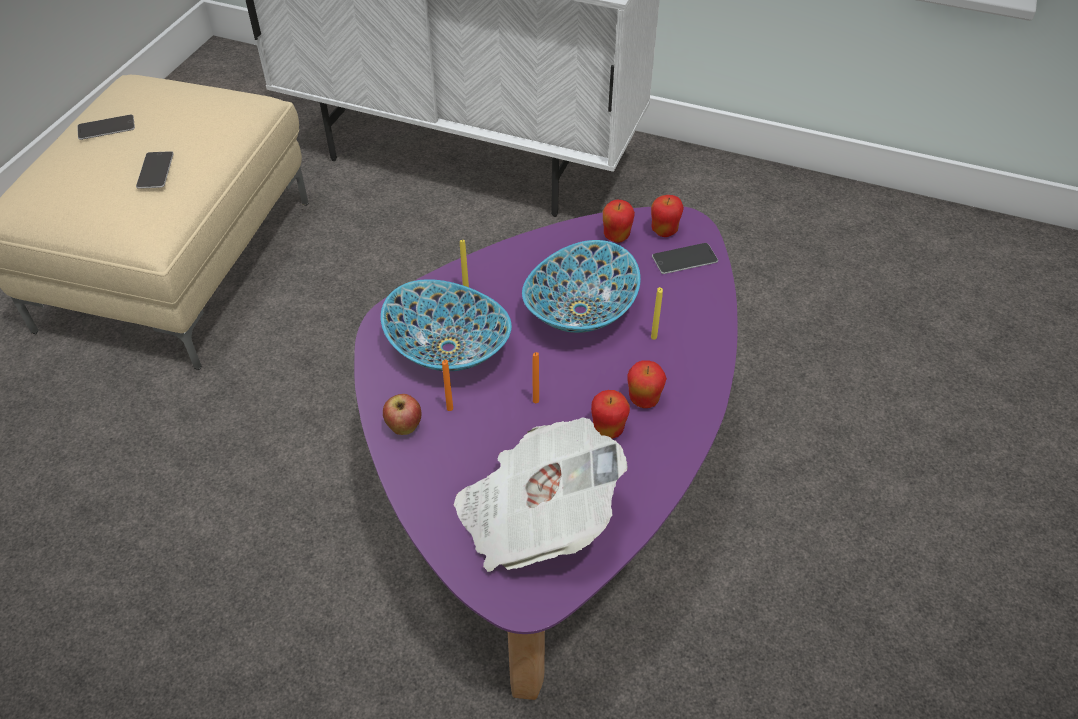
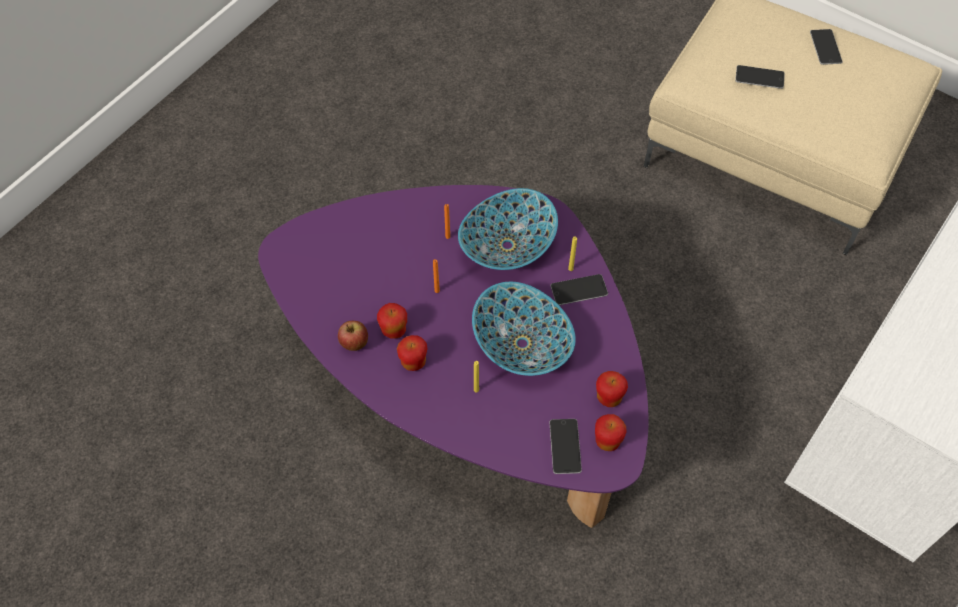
camera: 105 degrees right, 10 degrees up
apple [383,394,421,435] -> apple moved to [338,321,368,351]
newspaper [454,418,628,572] -> none
none -> phone [550,274,608,305]

